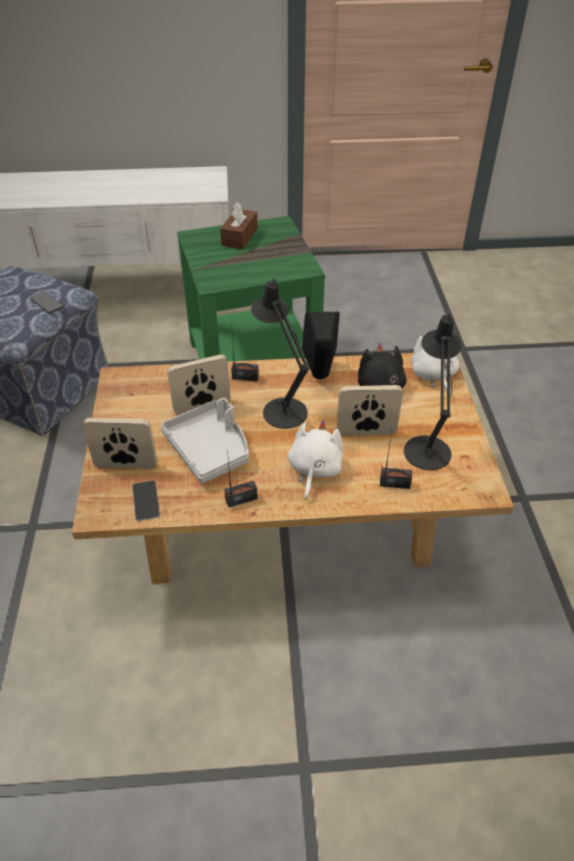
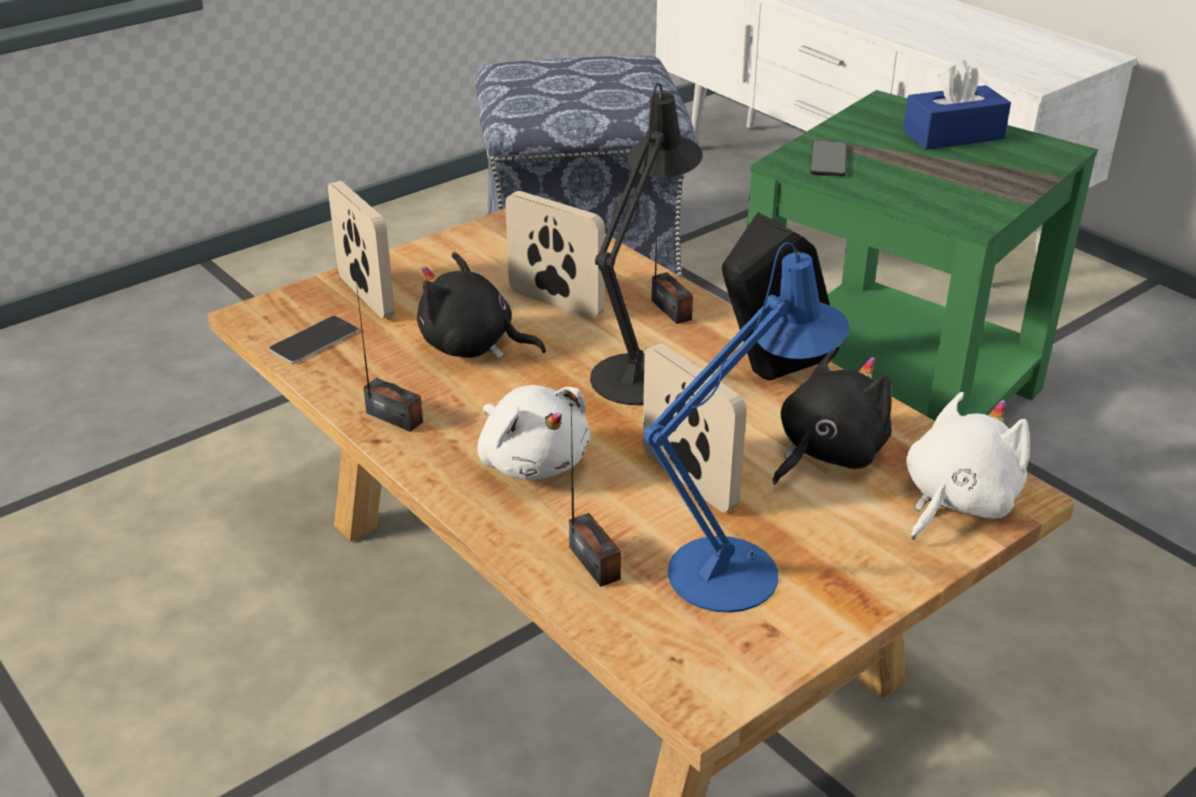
camera: 55 degrees right, 10 degrees down
phone [30,291,64,314] -> phone moved to [810,140,847,176]
grey tray [160,398,249,483] -> black plush toy [417,252,546,359]
brown tissue box [220,202,258,249] -> blue tissue box [903,60,1011,150]
white plush toy [288,420,343,500] -> white plush toy turned 75 degrees clockwise [478,385,590,480]
black table lamp [404,314,462,470] -> blue table lamp [644,242,849,613]

